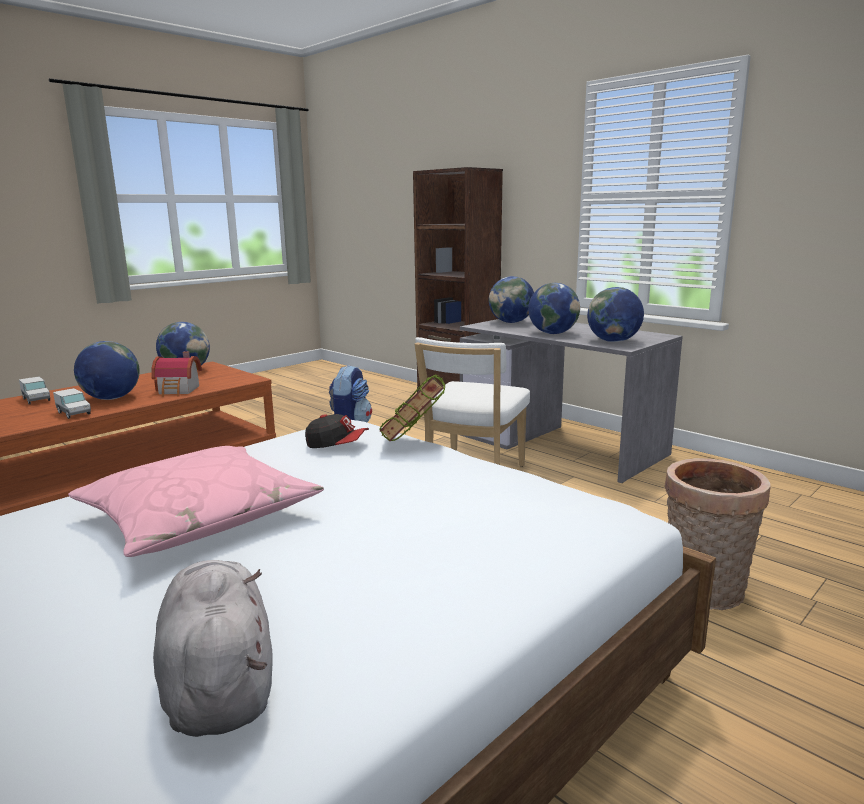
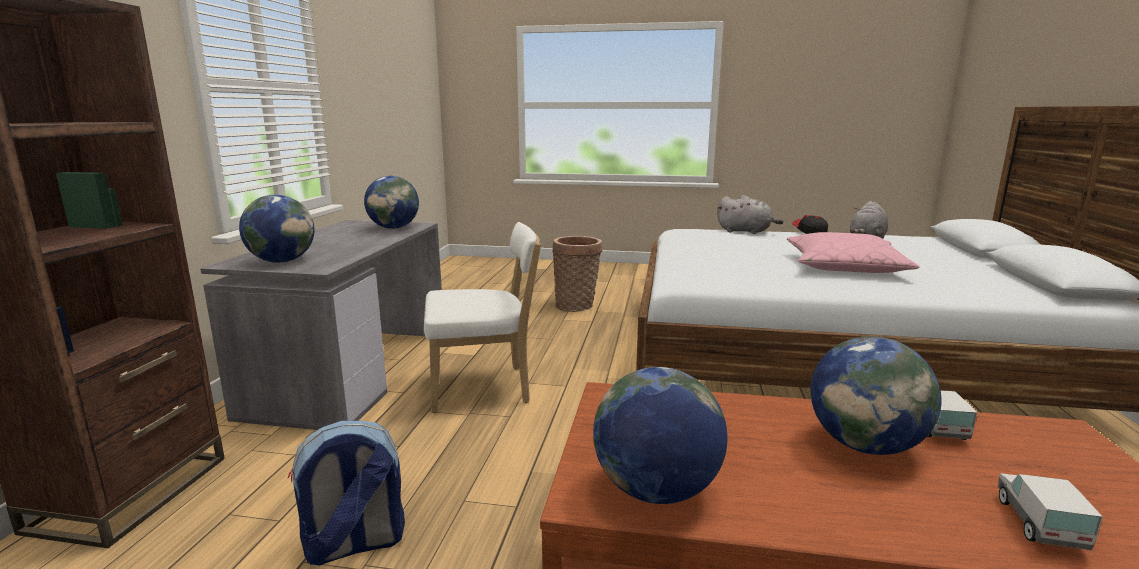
camera: 125 degrees left, 0 degrees up
toy house [151,351,202,397] -> none
cap [305,414,369,448] -> cap moved to [792,215,828,234]
book [380,374,445,441] -> none
globe [528,283,580,334] -> none
none -> grey plush toy [717,195,783,234]

